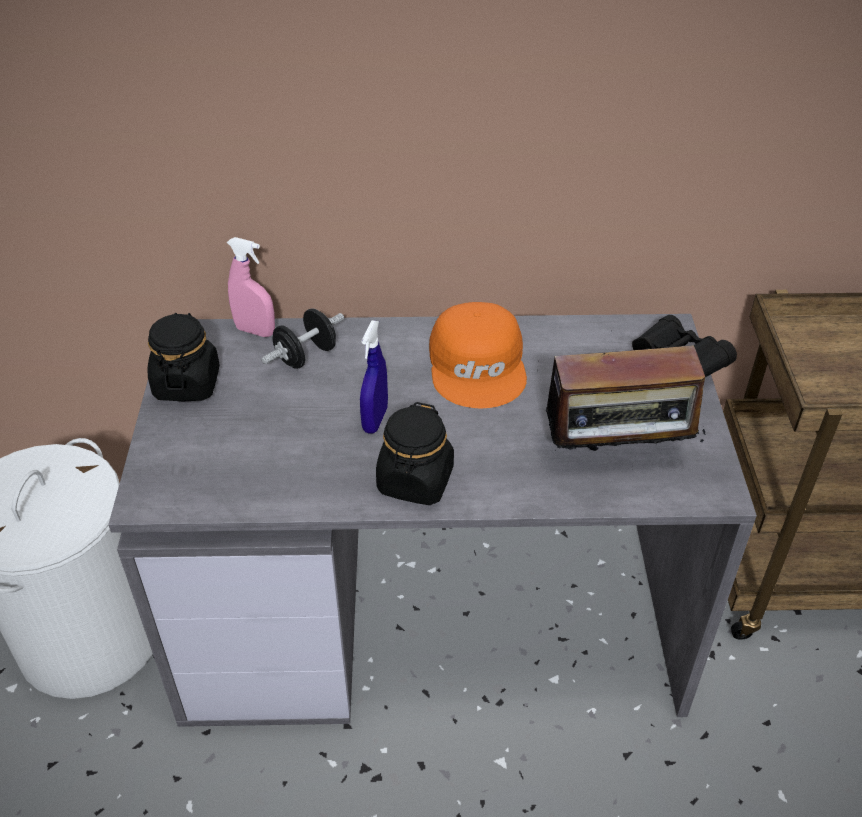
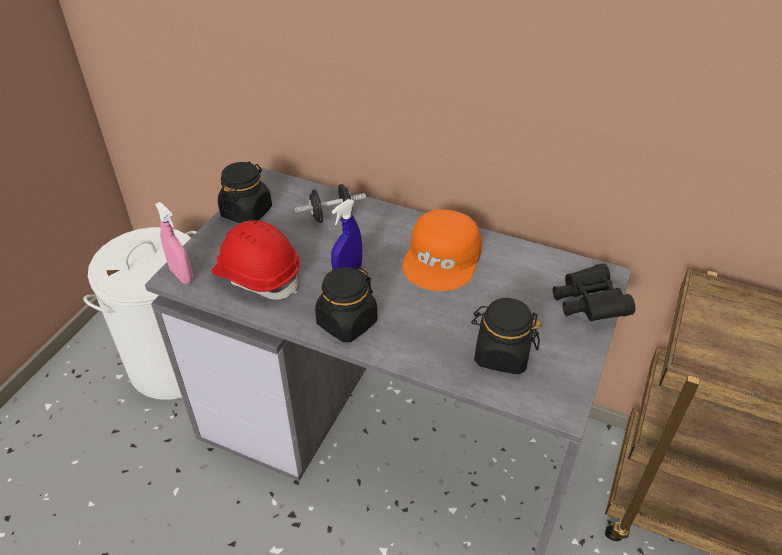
camera: 25 degrees right, 0 degrees up
pink spray bottle [227,237,275,337] -> pink spray bottle moved to [155,202,193,284]
radio [537,345,706,476] -> black jar [471,298,541,375]
none -> red hard hat [212,220,300,300]

